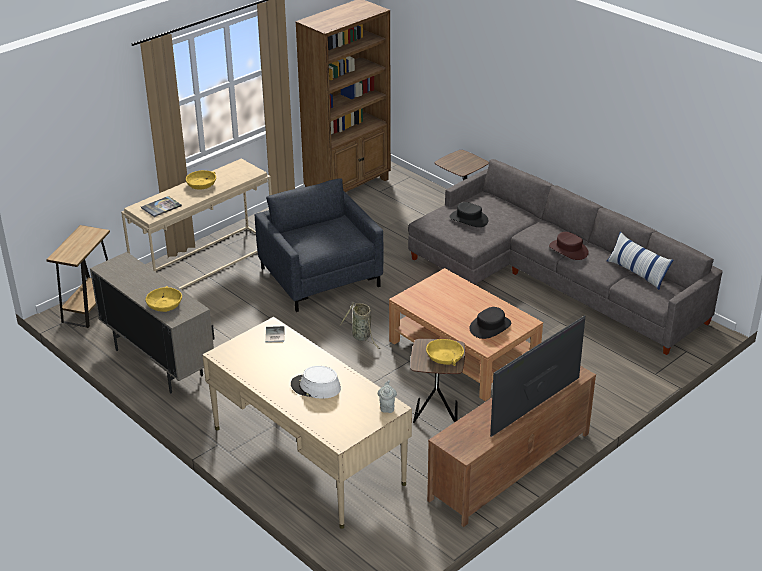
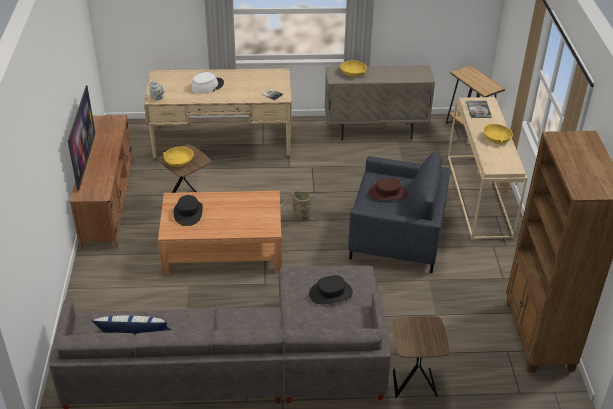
camera: 130 degrees right, 5 degrees up
brown hat [549,232,589,260] -> brown hat moved to [368,178,407,200]

